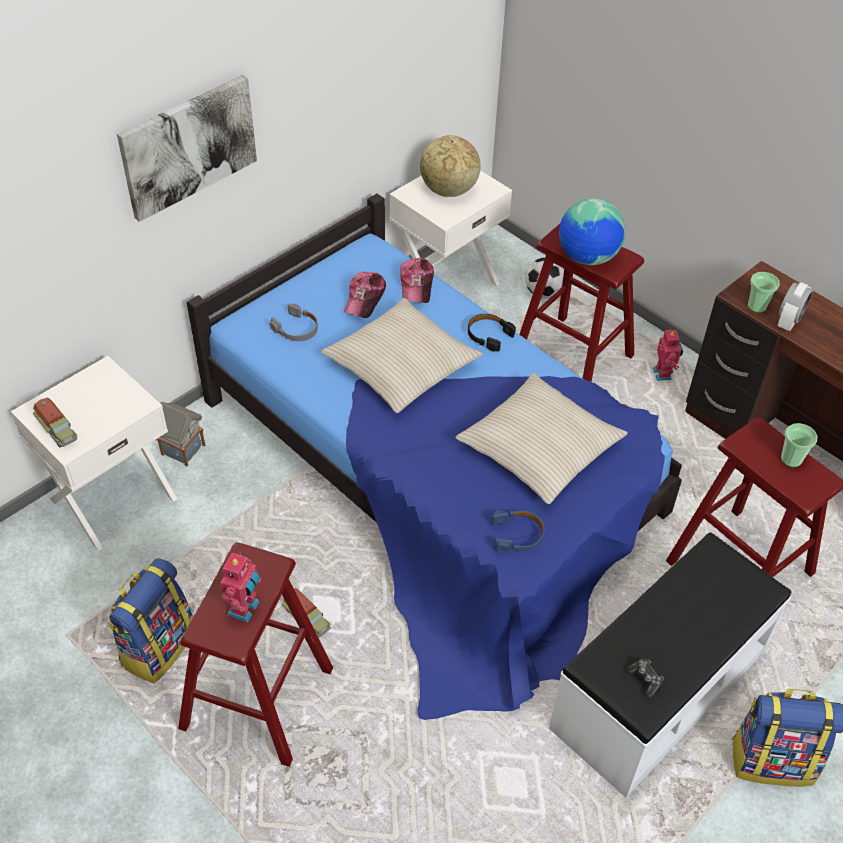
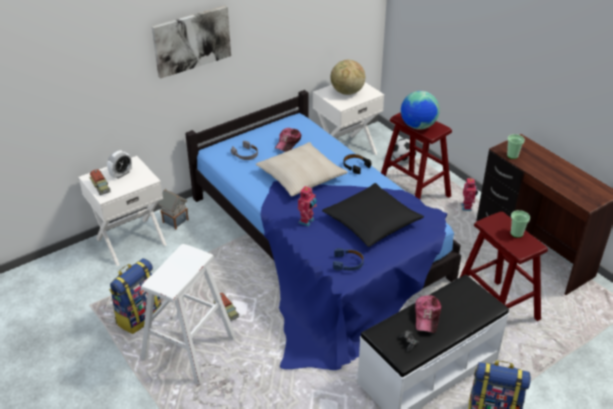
camera: 10 degrees right, 10 degrees down
red stool [178,543,333,767] -> white stool [141,244,236,384]
toy robot [220,552,261,622] -> toy robot moved to [298,186,317,227]
cap [400,258,434,303] -> cap moved to [415,295,442,333]
beige pillow [456,373,628,504] -> black pillow [322,183,424,247]
alarm clock [777,282,813,331] -> alarm clock moved to [107,150,132,179]

